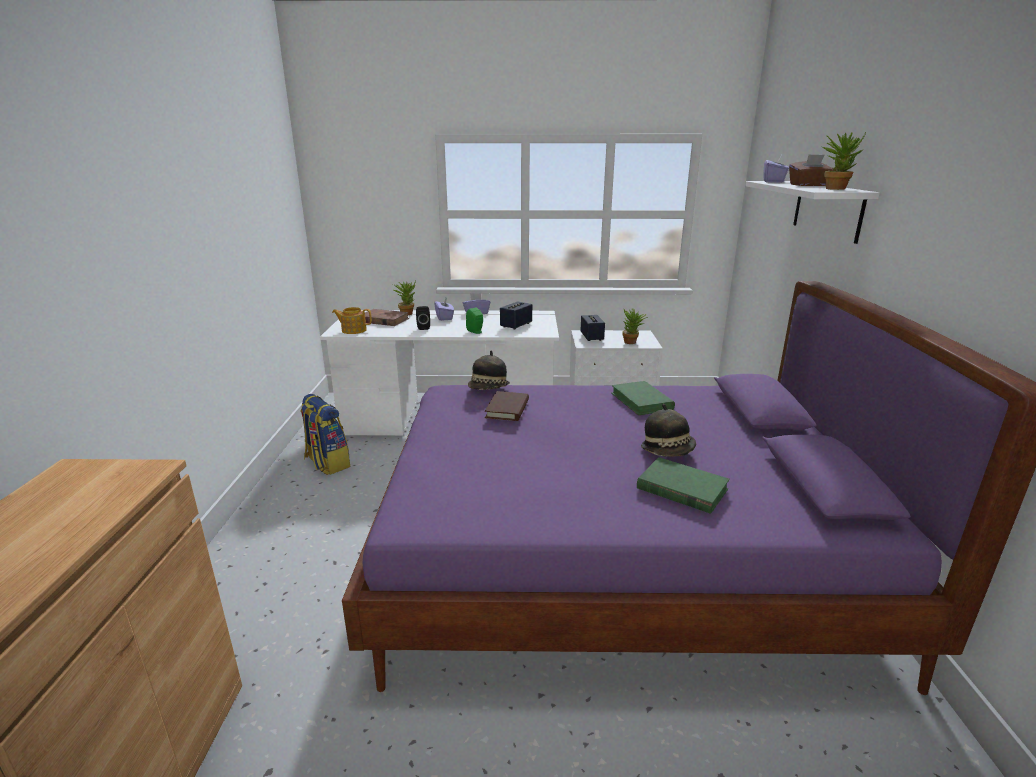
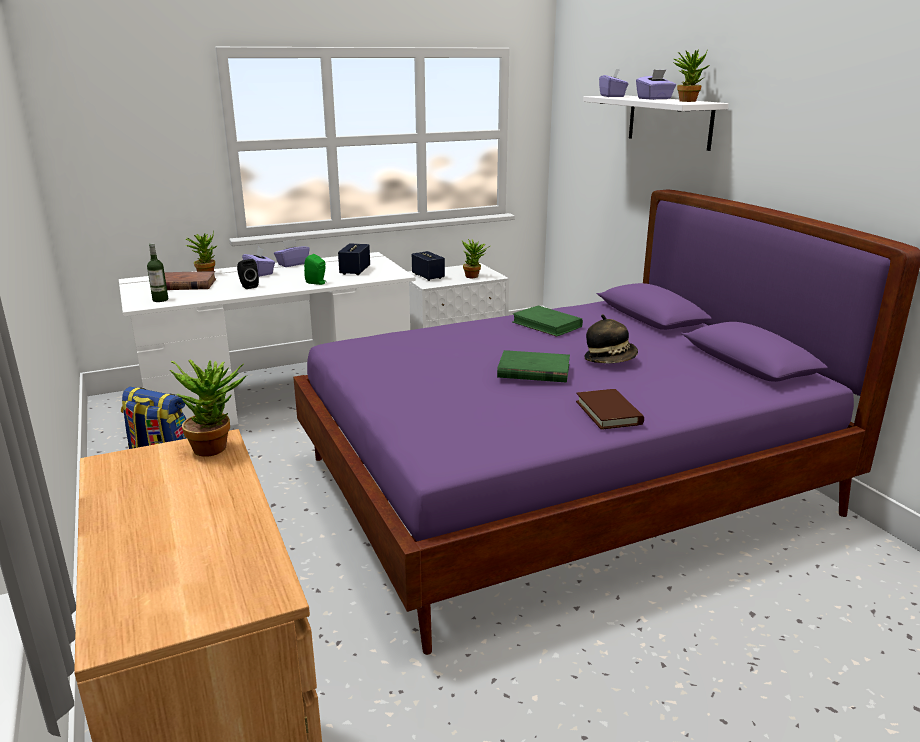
camera: 25 degrees left, 0 degrees up
teapot [332,307,372,334] -> bottle [147,243,168,302]
hat [468,351,510,390] -> none
brown book [485,391,529,421] -> brown book moved to [576,389,644,430]
green book [637,457,730,514] -> green book moved to [497,350,570,383]
brown tissue box [789,154,834,186] -> purple tissue box [636,70,676,100]
none -> potted plant [170,360,246,457]

